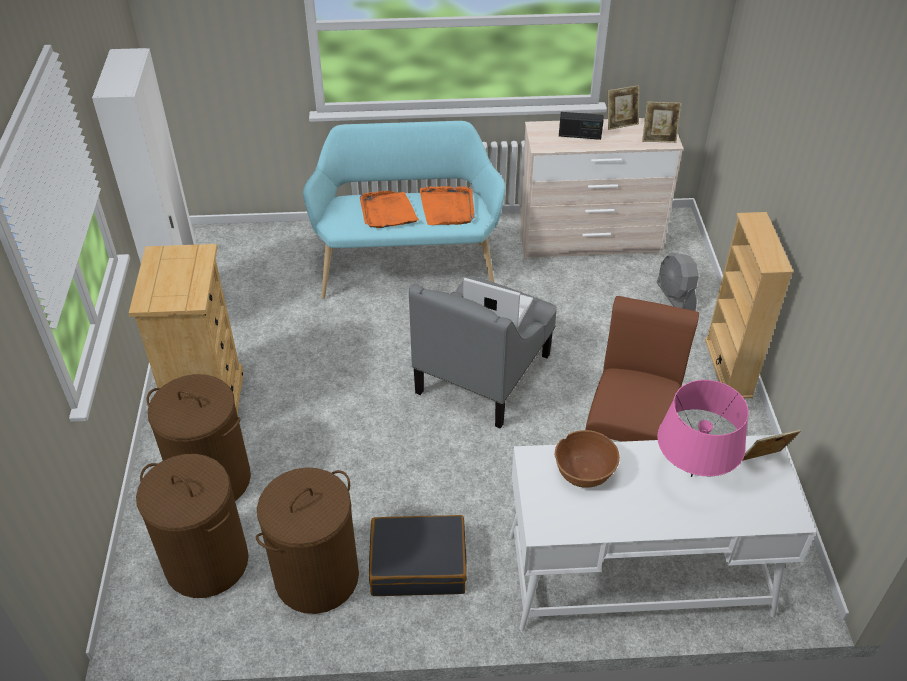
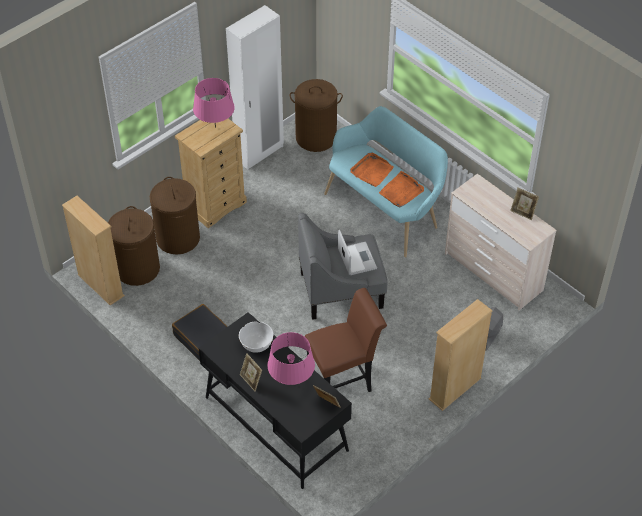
camera: 50 degrees right, 5 degrees up
brown laundry basket [256,467,359,614] -> brown laundry basket moved to [290,79,343,152]
white desk [509,435,816,631] -> black desk [199,312,352,489]
brown bowl [555,430,620,488] -> white bowl [239,321,274,353]
radio [559,112,604,140] -> none
picture frame [642,102,682,143] -> picture frame moved to [240,353,262,391]
none -> beige bookcase [62,196,125,306]
none -> pink table lamp [193,78,235,128]

